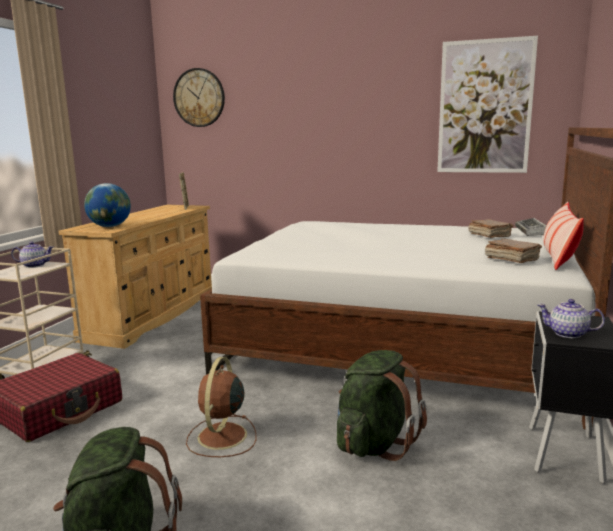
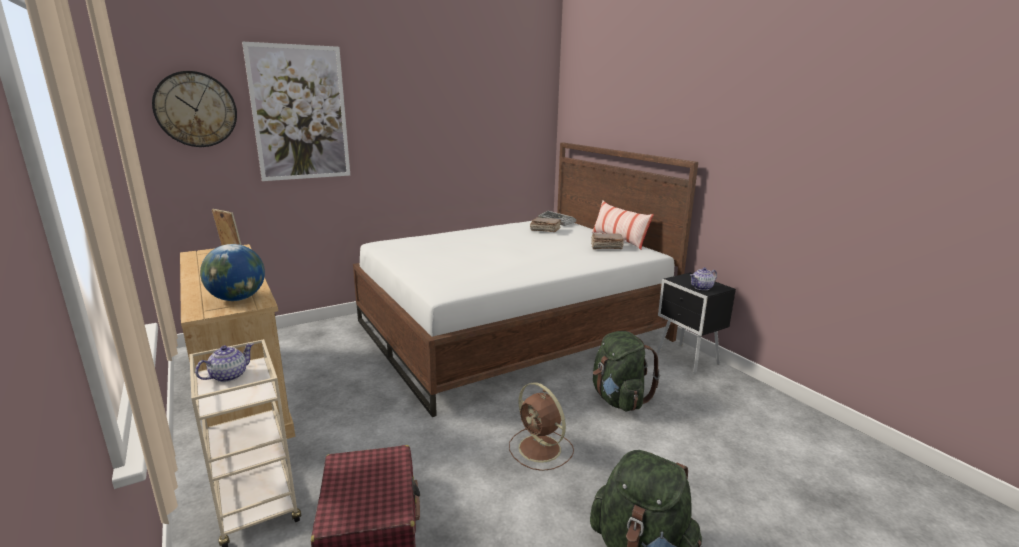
camera: 50 degrees left, 5 degrees up
picture [437,36,538,173] -> picture moved to [242,41,350,181]

